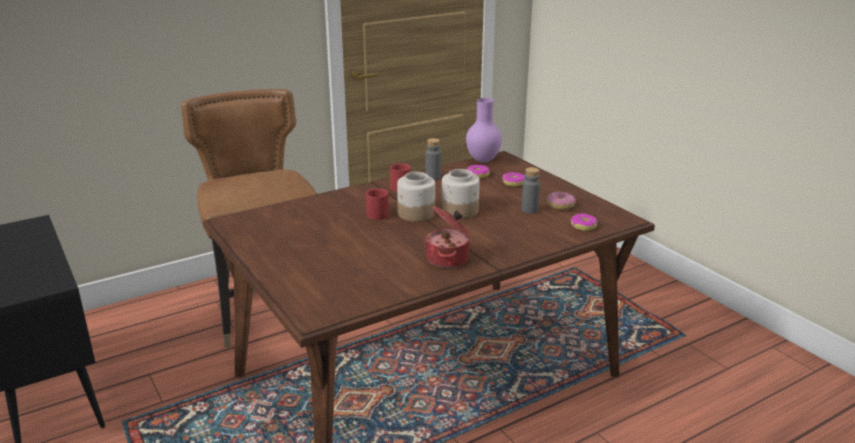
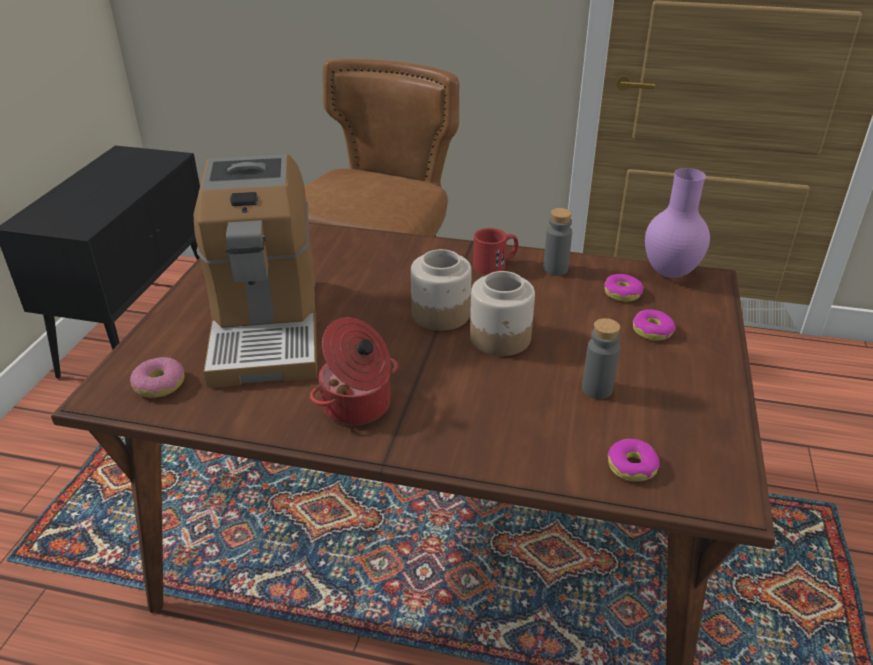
camera: 45 degrees right, 10 degrees up
red mug [366,188,389,220] -> none
donut [547,191,576,210] -> donut moved to [130,357,184,398]
none -> coffee machine [193,154,317,388]

